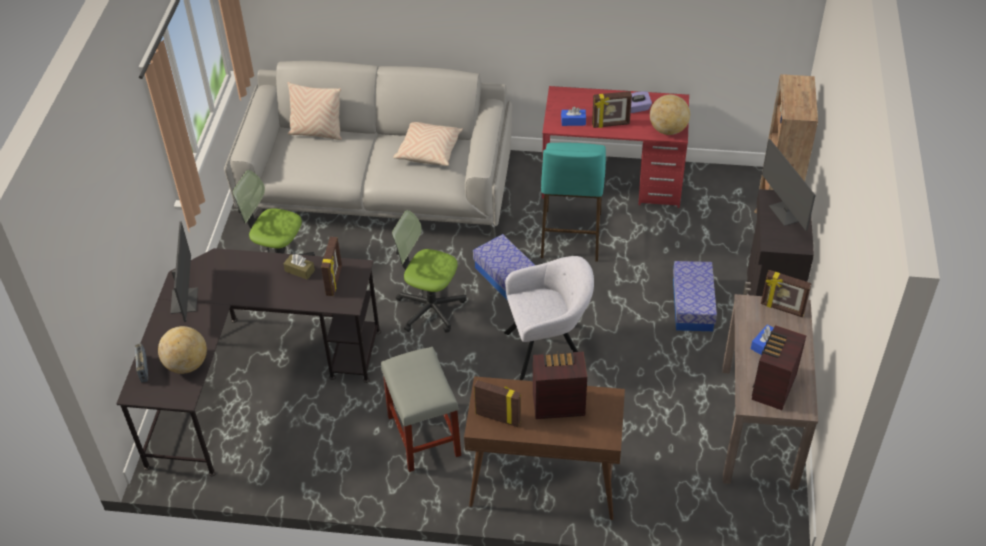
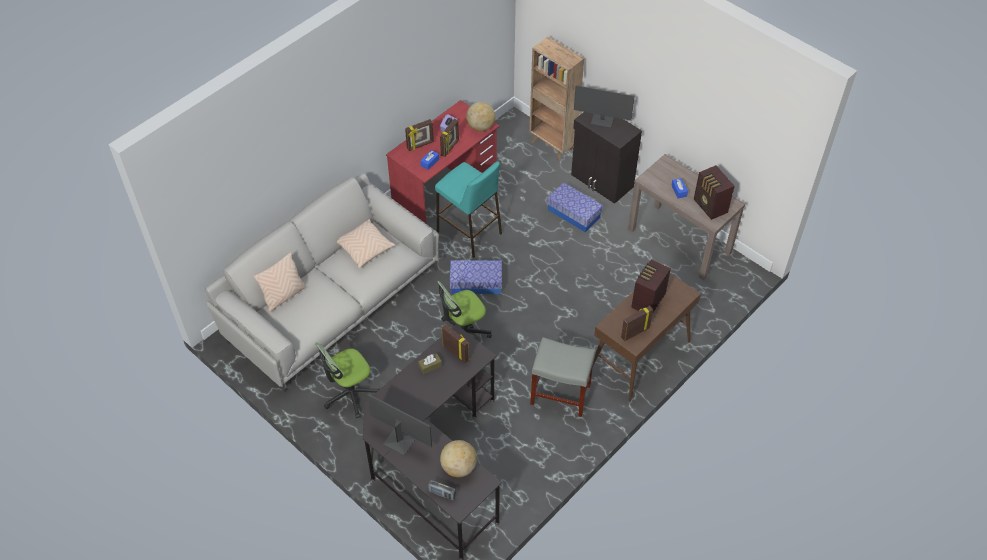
camera: 55 degrees left, 5 degrees up
grey armchair [504,256,594,380] -> none
picture frame [761,270,812,317] -> picture frame moved to [405,119,434,151]

